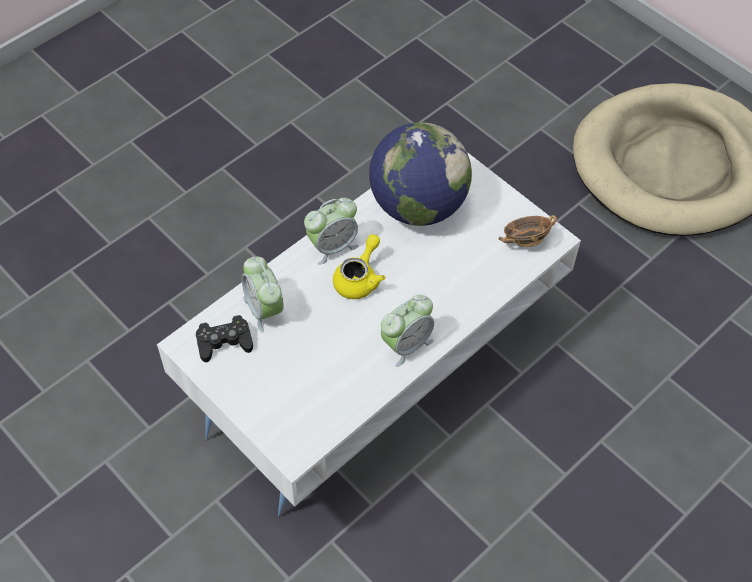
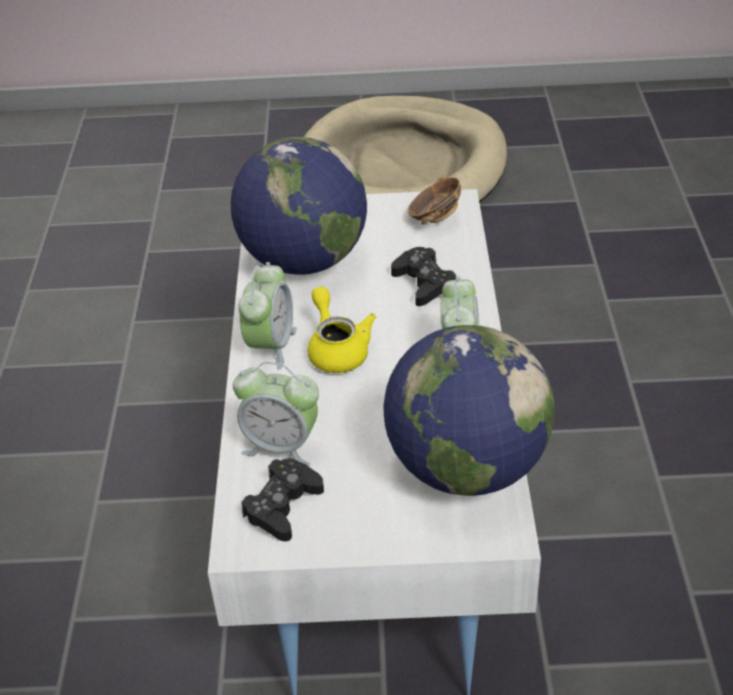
camera: 45 degrees left, 15 degrees down
none -> globe [383,325,554,496]
none -> black game controller [391,247,456,306]

